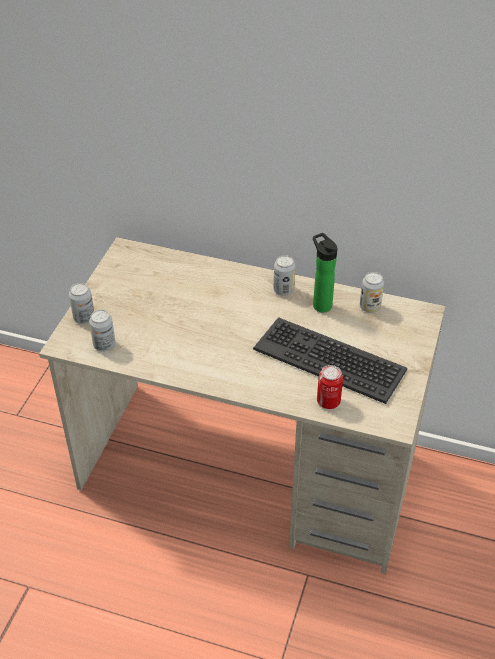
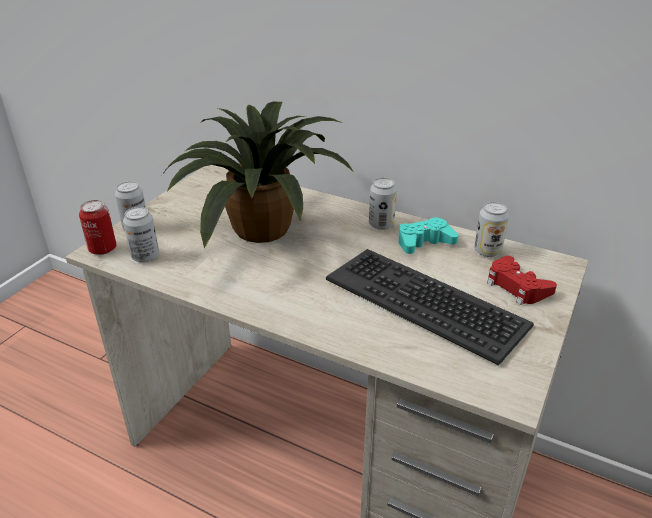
camera: 10 degrees right, 10 degrees down
bottle [313,233,337,313] -> turquoise game controller [399,217,459,254]
can [317,365,343,409] -> can moved to [79,200,116,255]
none -> potted plant [162,101,354,249]
none -> red game controller [487,256,557,305]

